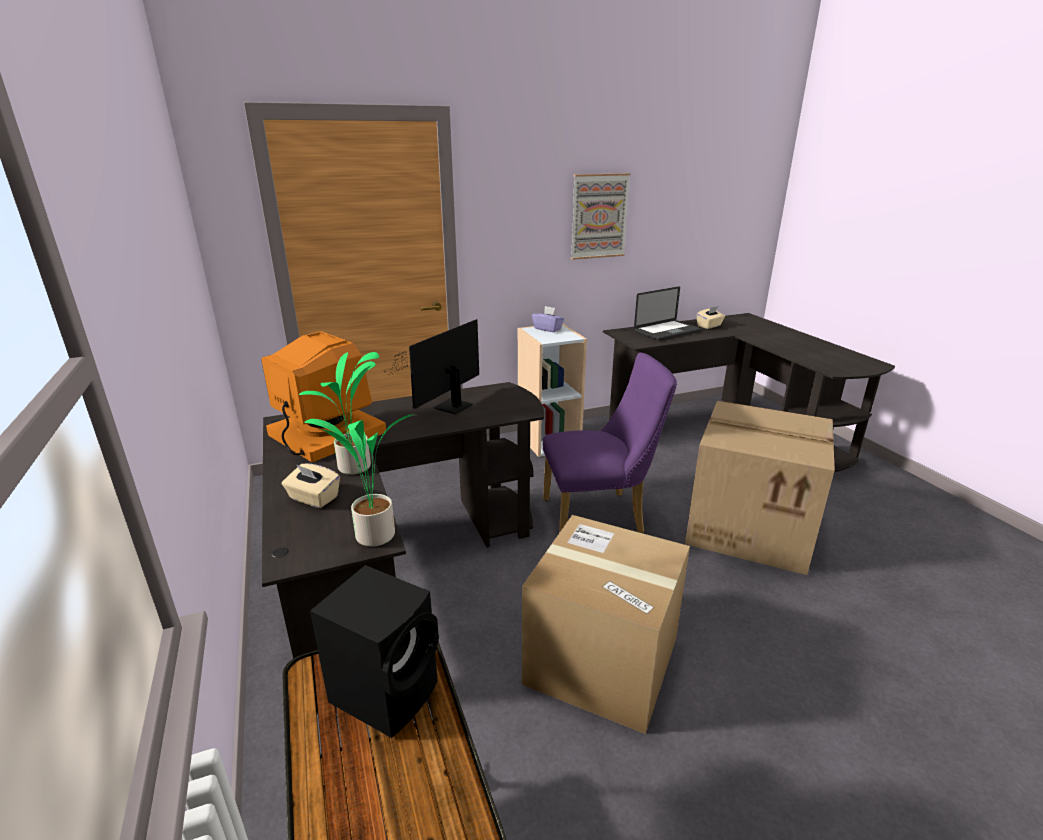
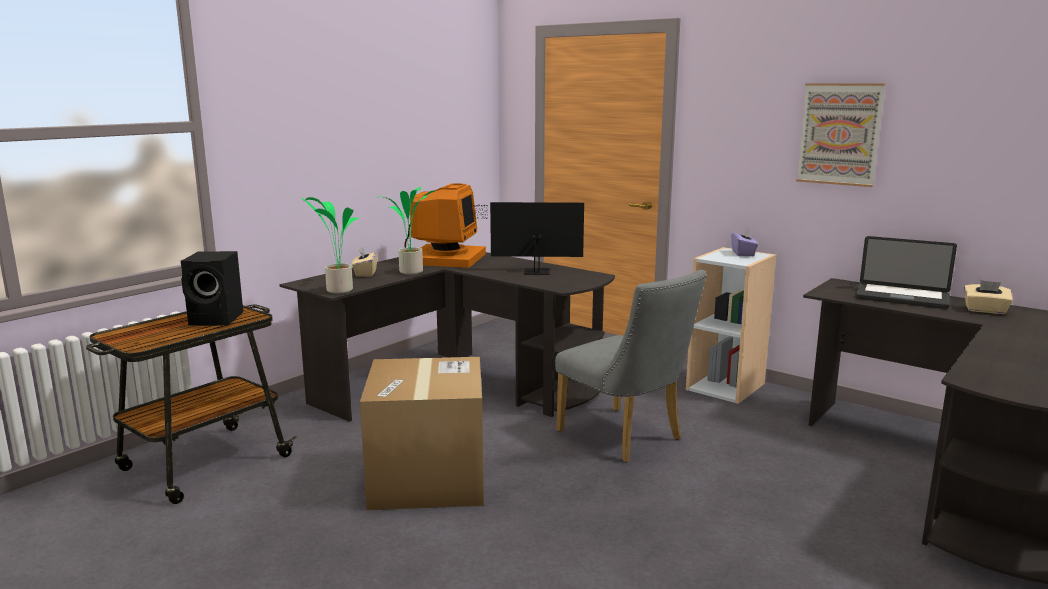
camera: 60 degrees right, 10 degrees down
purple chair [543,352,677,533] -> grey chair [555,270,707,462]
cardboard box [685,401,835,575] -> none

